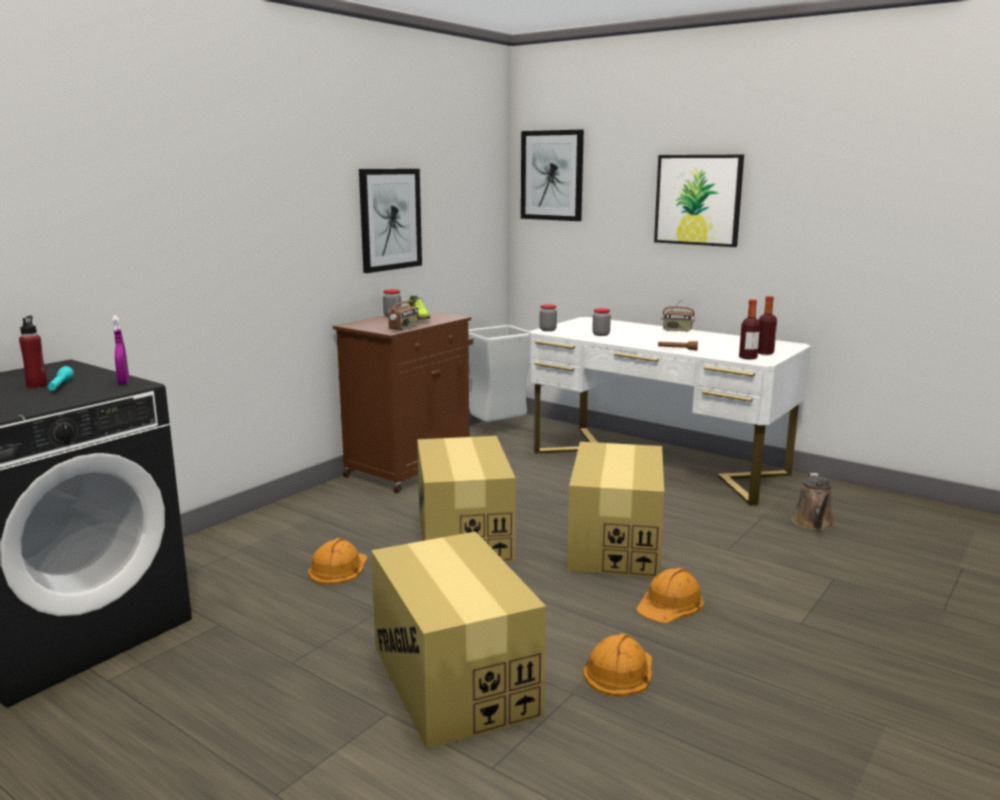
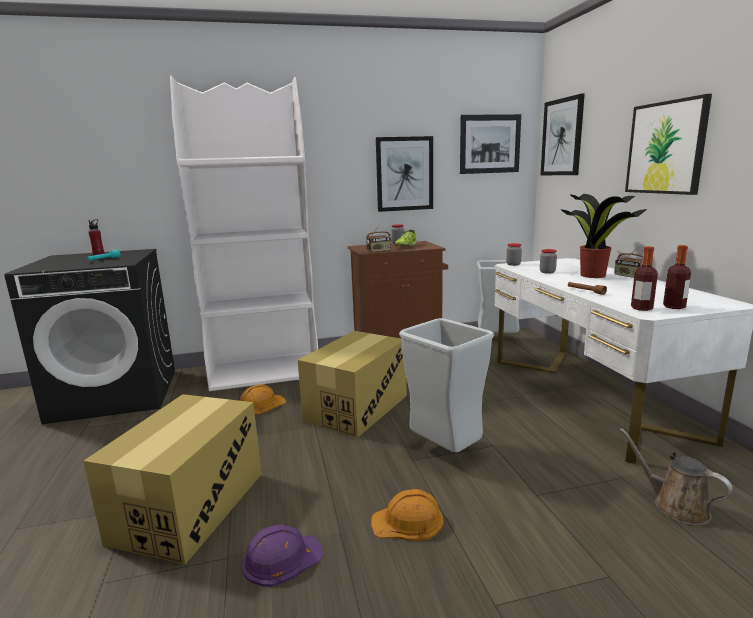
camera: 40 degrees right, 0 degrees up
purple spray bottle [113,315,129,384] -> none
cardboard box [567,442,664,577] -> grey trash can [399,318,494,452]
orange hard hat [583,633,652,696] -> purple hard hat [242,525,323,587]
brown watering can [792,473,835,530] -> brown watering can turned 90 degrees clockwise [620,428,733,525]
none -> white bookcase [170,76,318,391]
none -> picture [460,114,521,174]
none -> potted plant [560,194,647,278]

